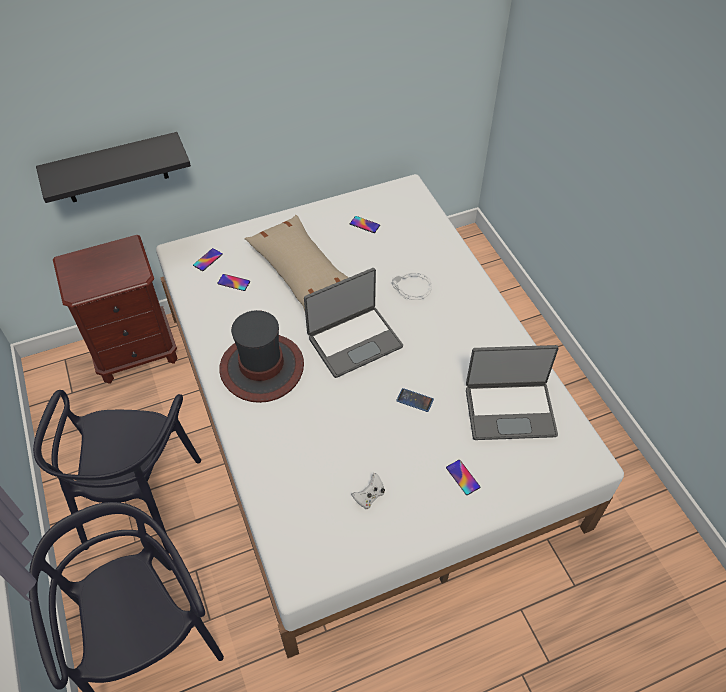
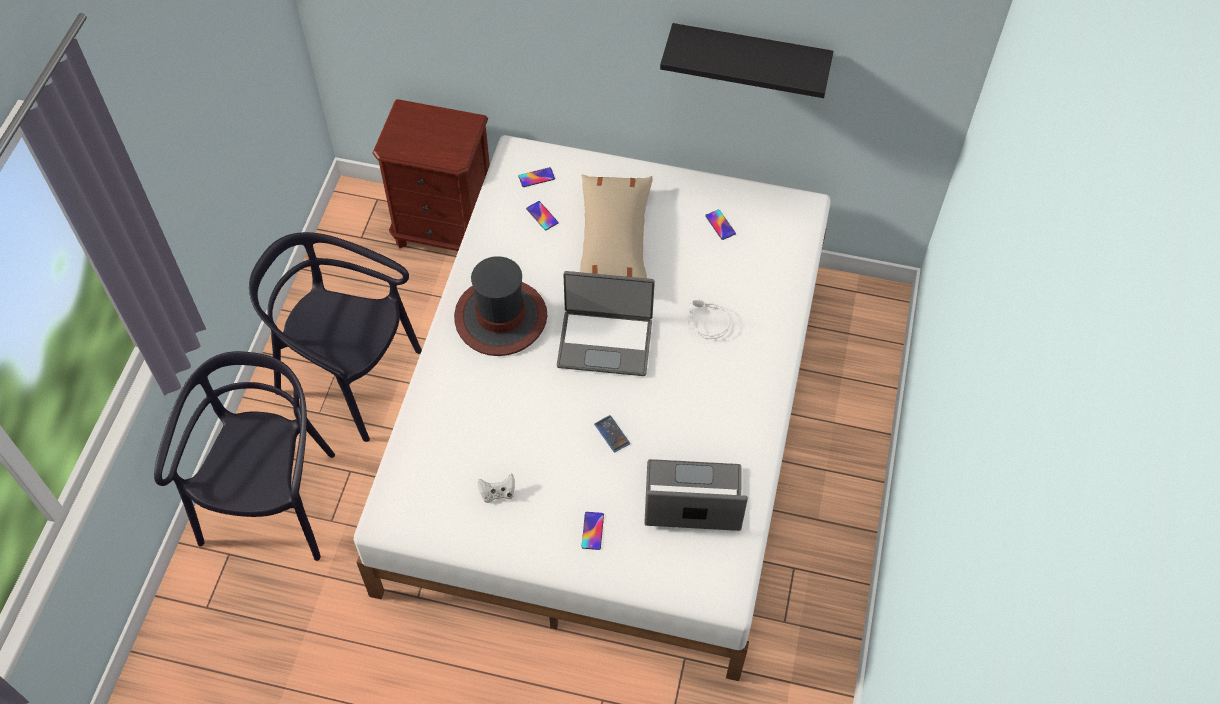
camera: 35 degrees right, 5 degrees up
black chair [33,390,201,554] -> black chair turned 75 degrees clockwise [249,232,422,442]
black shelf [36,132,191,203] -> black shelf moved to [660,23,834,98]
laptop [466,345,558,440] -> laptop turned 150 degrees clockwise [644,459,748,531]

